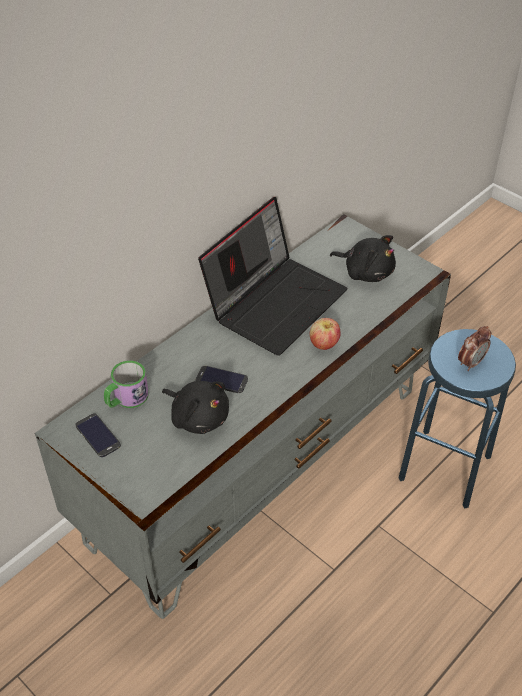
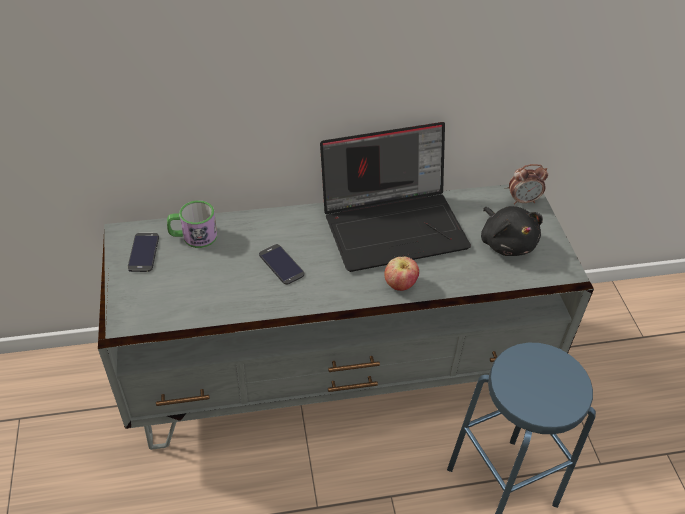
camera: 35 degrees right, 0 degrees up
black plush toy [162,381,229,434] -> none
alarm clock [458,326,491,371] -> alarm clock moved to [509,164,548,205]

